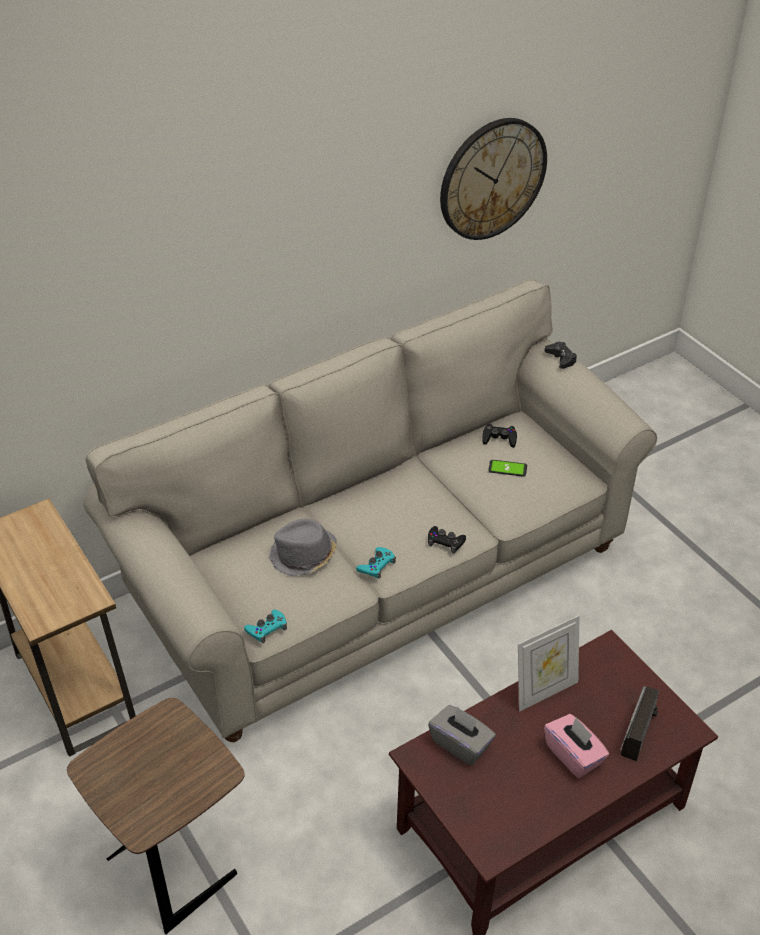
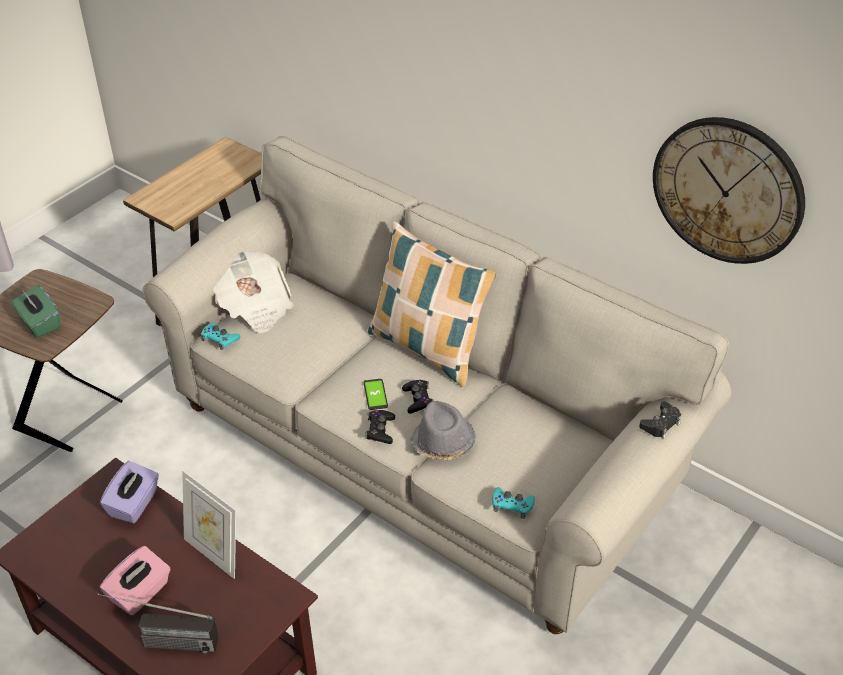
camera: 70 degrees right, 0 degrees up
grey hat [269,519,337,576] -> grey hat moved to [410,401,476,460]
turquoise game controller [356,547,396,578] -> turquoise game controller moved to [492,487,535,519]
grey tissue box [428,705,496,766] -> purple tissue box [100,461,159,523]
black game controller [482,423,517,448] -> black game controller moved to [402,380,434,414]
phone [488,460,527,477] -> phone moved to [364,379,388,410]
none -> green tissue box [12,285,60,338]
none -> newspaper [213,251,294,333]
none -> pillow [368,221,497,387]

